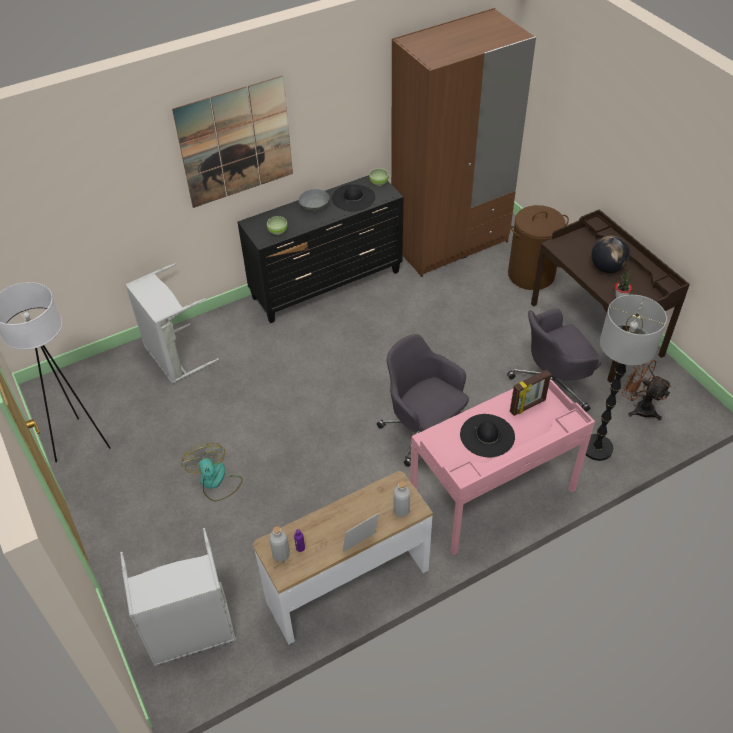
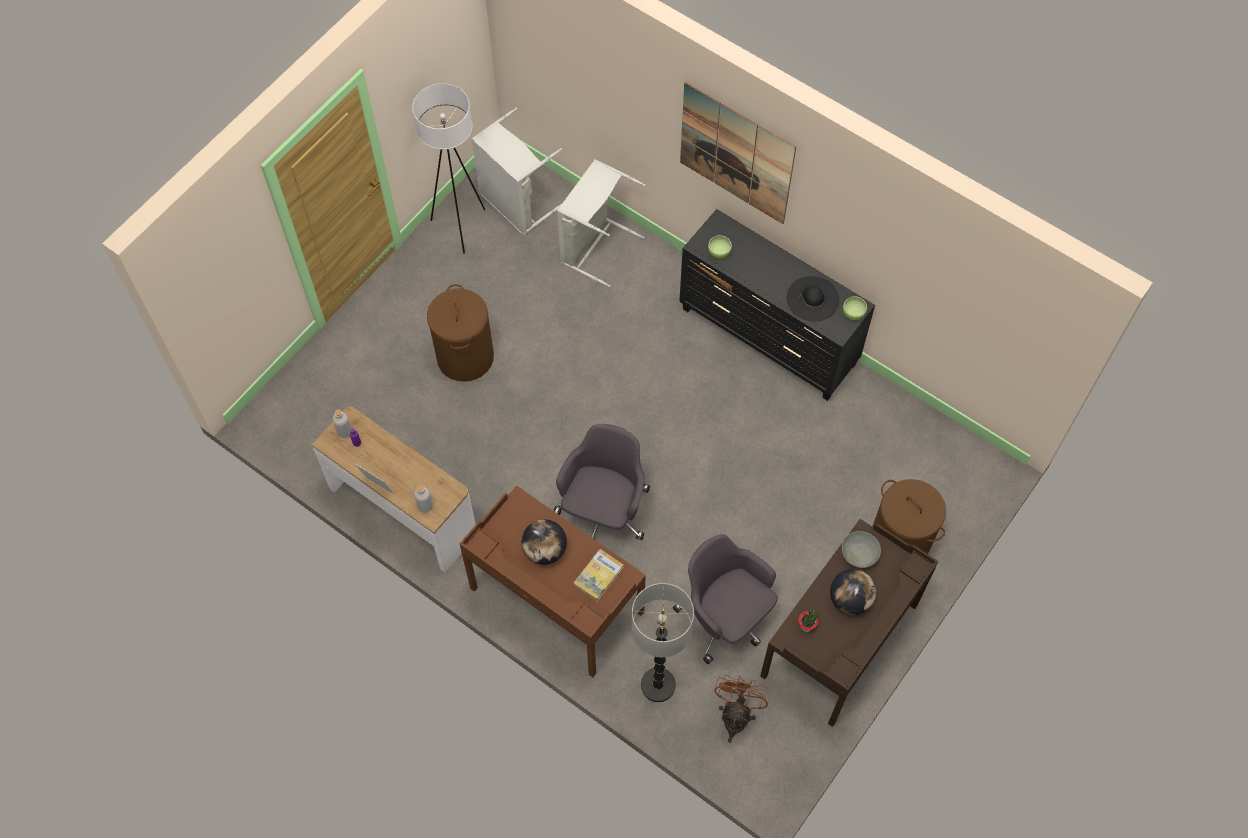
camera: 65 degrees right, 15 degrees up
grey laundry basket [120,528,236,666] -> grey laundry basket moved to [471,108,562,235]
fan [181,443,243,502] -> brown laundry basket [427,284,494,381]
grey bowl [298,189,330,212] -> grey bowl moved to [842,531,881,568]
brown wardrobe [391,8,536,277] -> none
pink desk [410,380,595,555] -> brown desk [460,485,646,677]
black hat [460,414,515,457] -> globe [522,519,567,565]
picture frame [510,370,551,416] -> book [574,549,623,601]

